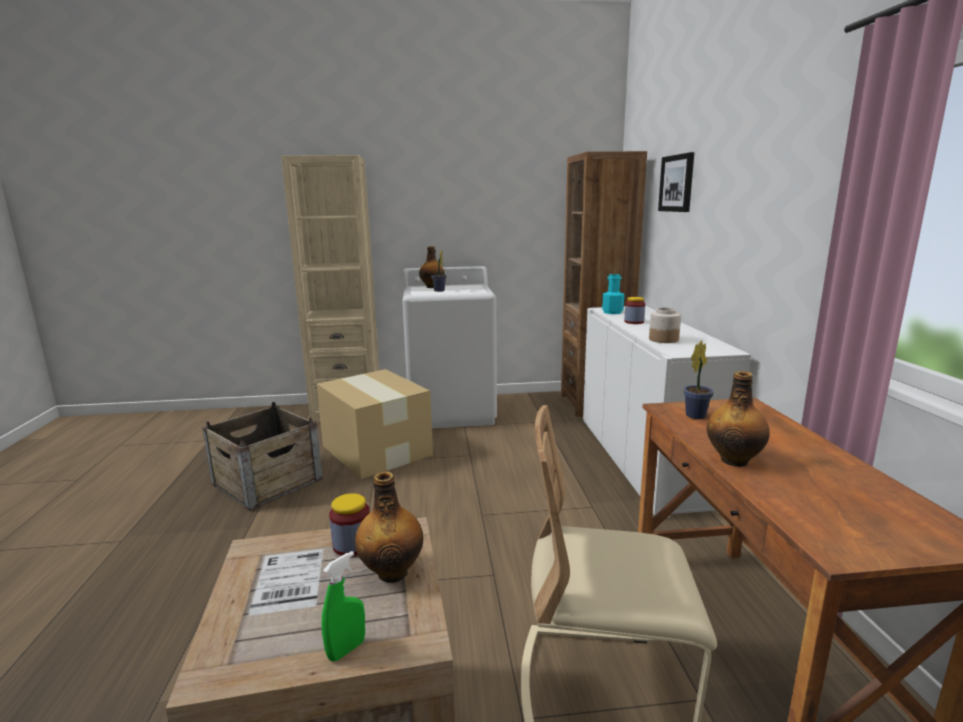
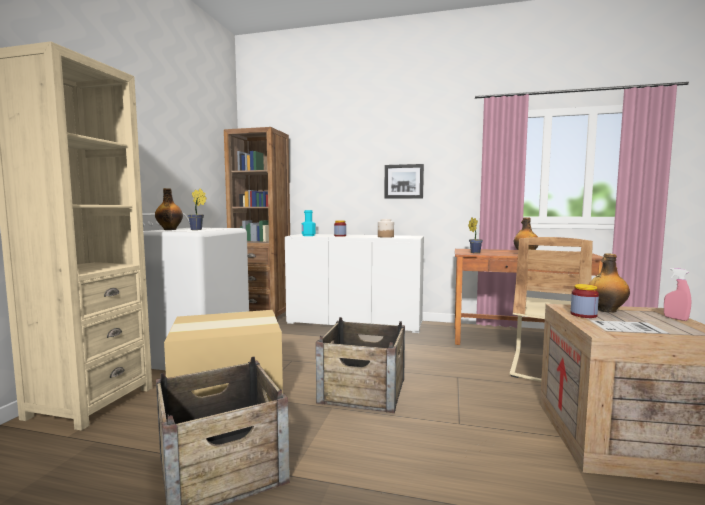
camera: 70 degrees left, 10 degrees down
green spray bottle [321,551,365,662] -> pink spray bottle [664,268,691,321]
picture [658,152,694,212] -> picture moved to [384,164,424,199]
none -> crate [316,317,405,413]

